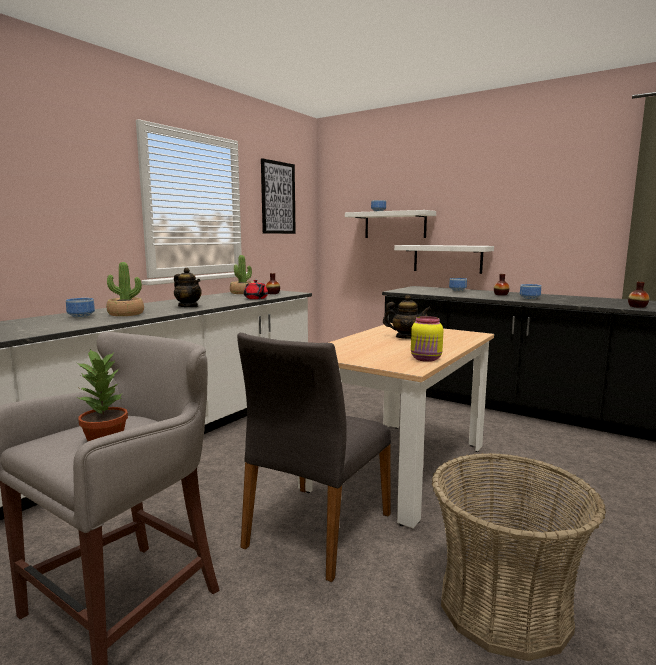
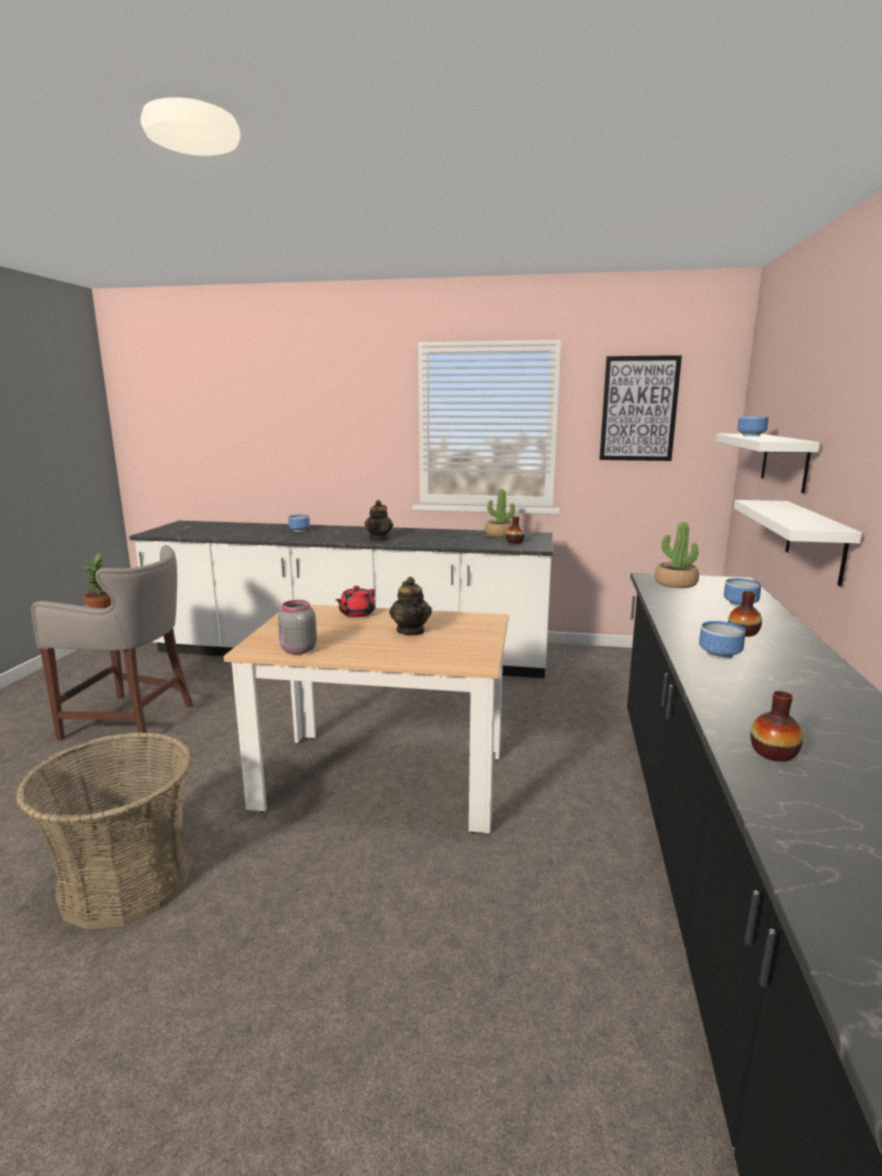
camera: 65 degrees right, 5 degrees up
potted plant [107,262,144,316] -> potted plant moved to [655,522,699,588]
grey chair [237,333,391,582] -> none
red teapot [244,280,268,299] -> red teapot moved to [336,586,376,617]
yellow jar [411,316,443,362] -> grey jar [278,600,317,655]

